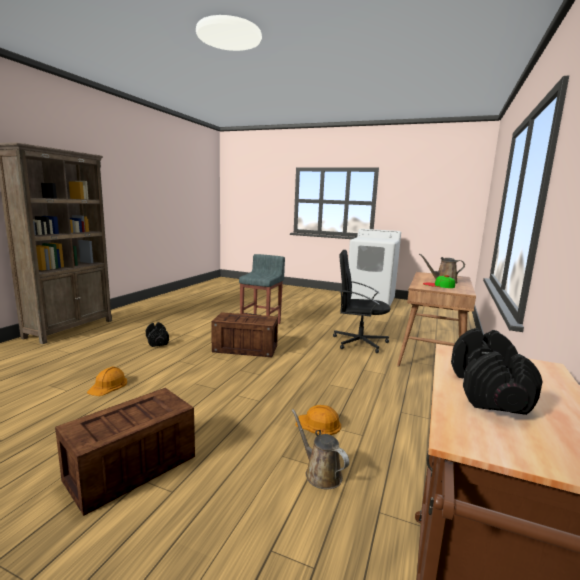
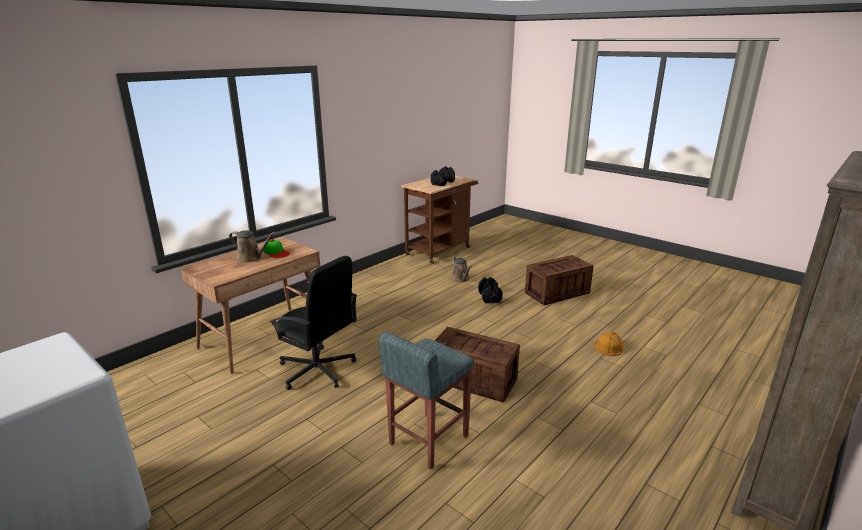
camera: 160 degrees left, 10 degrees up
black dumbbell [146,322,169,347] -> black dumbbell moved to [478,277,503,303]
orange hard hat [296,405,341,435] -> none

